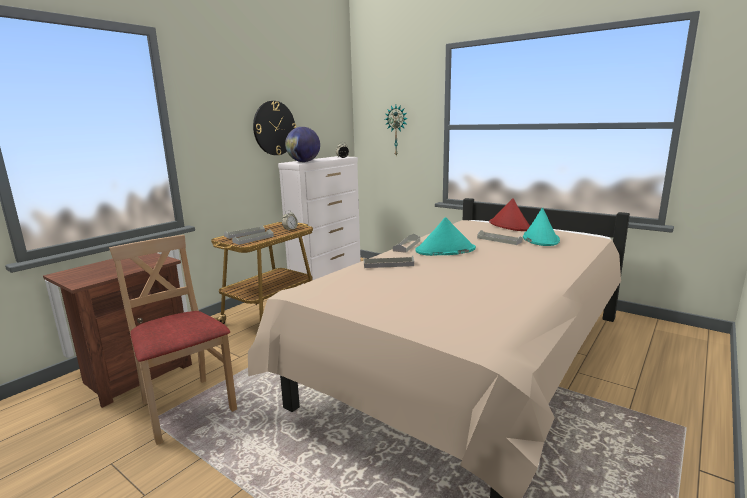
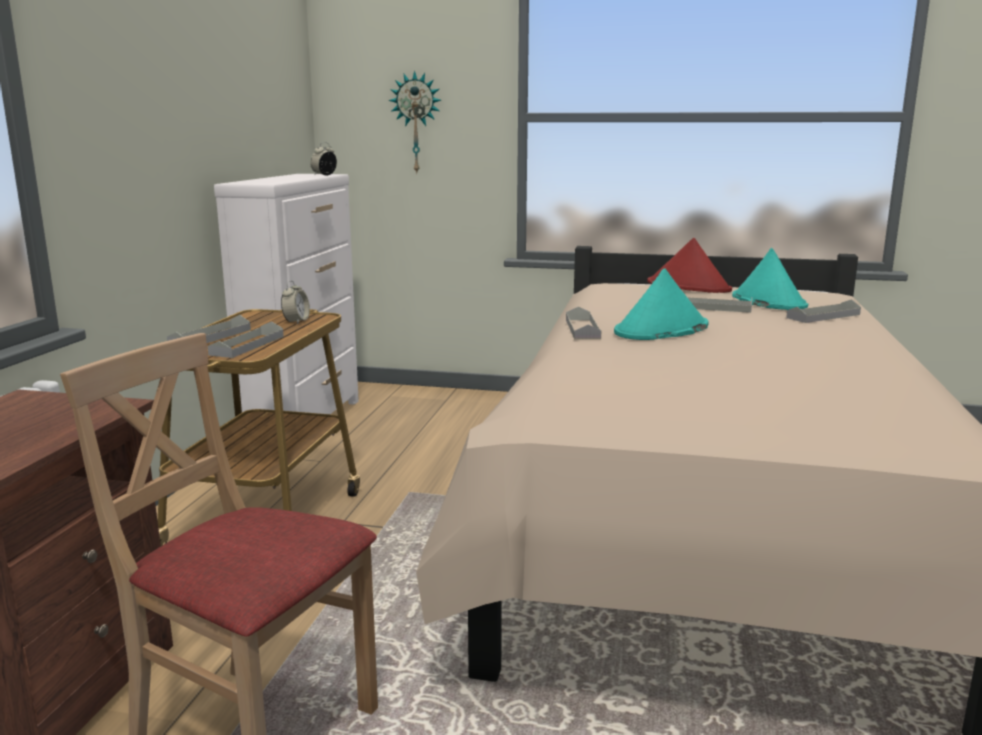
camera: 25 degrees left, 0 degrees up
wall clock [253,101,296,155] -> none
globe [285,127,320,162] -> none
grey tray [364,256,414,268] -> grey tray moved to [786,299,861,323]

